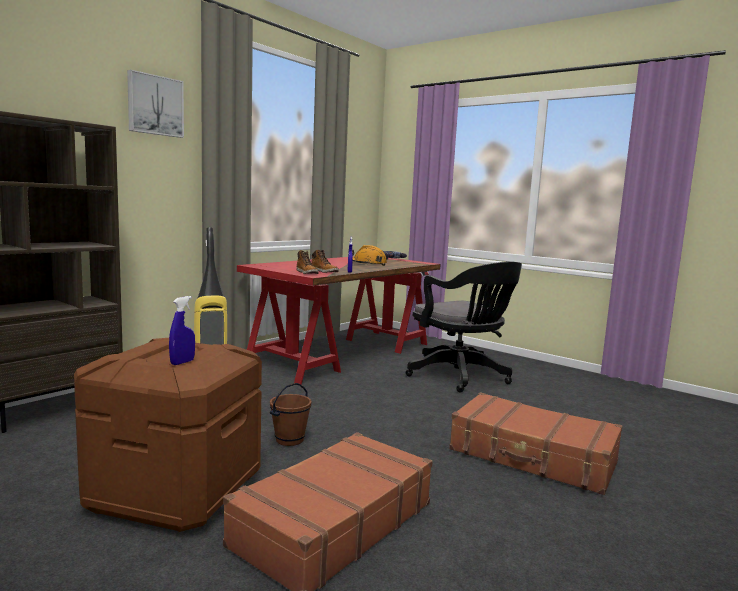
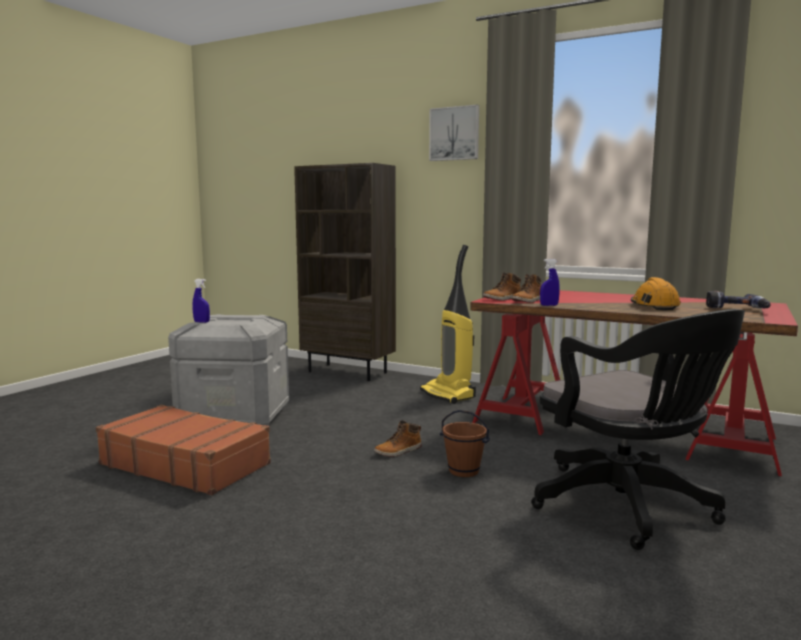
camera: 80 degrees right, 0 degrees up
brown storage box [74,338,262,532] -> grey storage box [168,314,289,425]
brown bucket [270,383,312,446] -> brown bucket moved to [440,410,490,477]
black office chair [406,261,522,392] -> black office chair turned 75 degrees counterclockwise [531,309,745,550]
brown suitcase [449,392,622,495] -> none
none -> boot [374,420,422,457]

